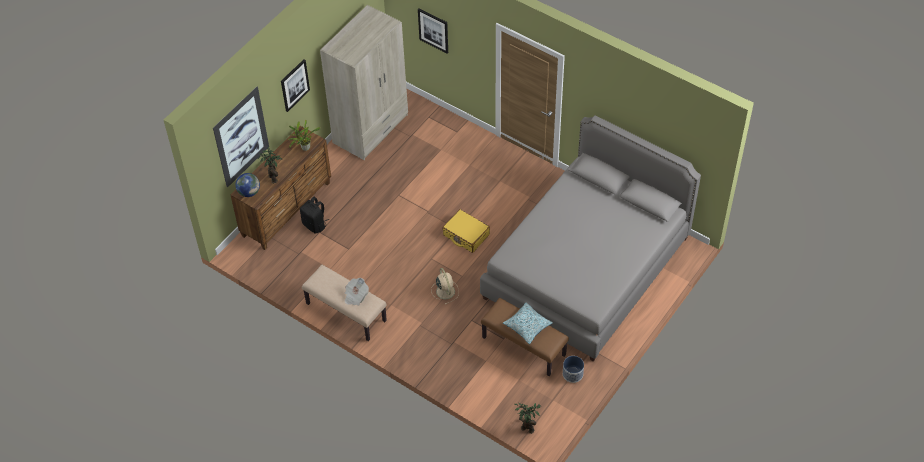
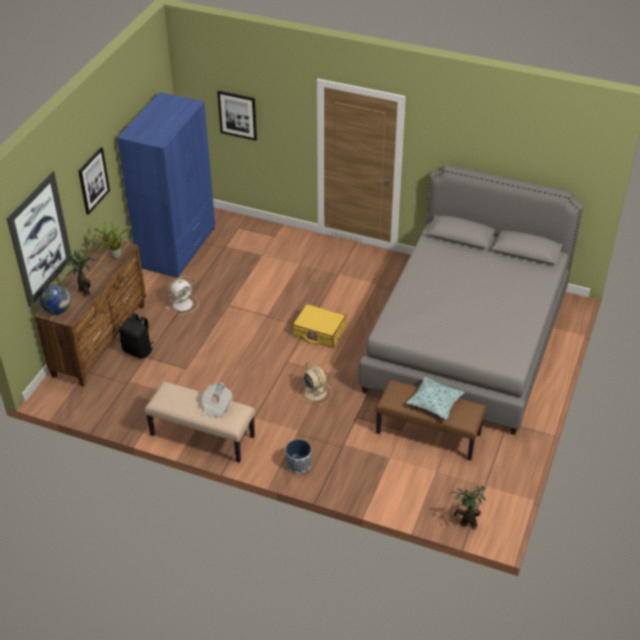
camera: 15 degrees left, 10 degrees down
beige wardrobe [320,5,408,160] -> blue wardrobe [117,92,215,278]
planter [563,356,584,383] -> planter moved to [286,439,312,473]
none -> white fan [166,276,199,315]

